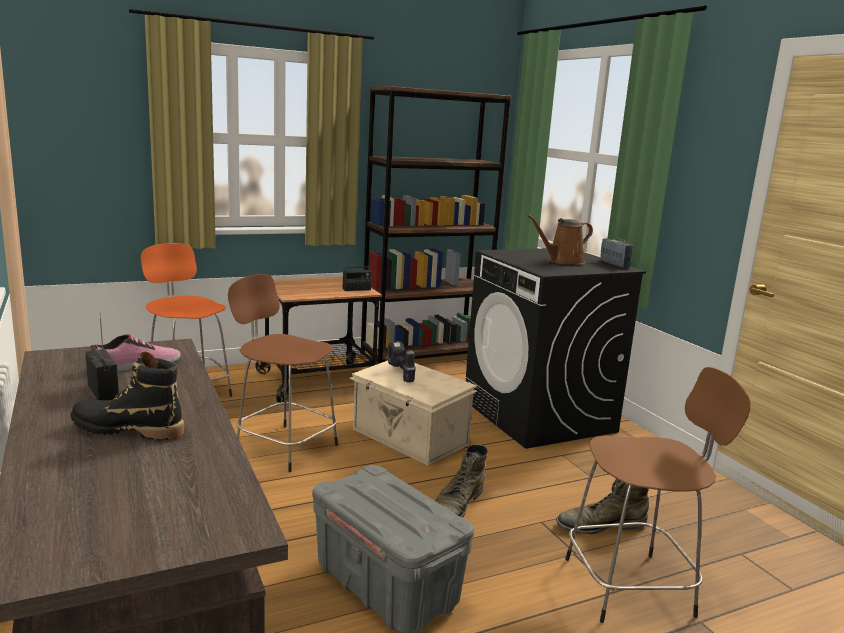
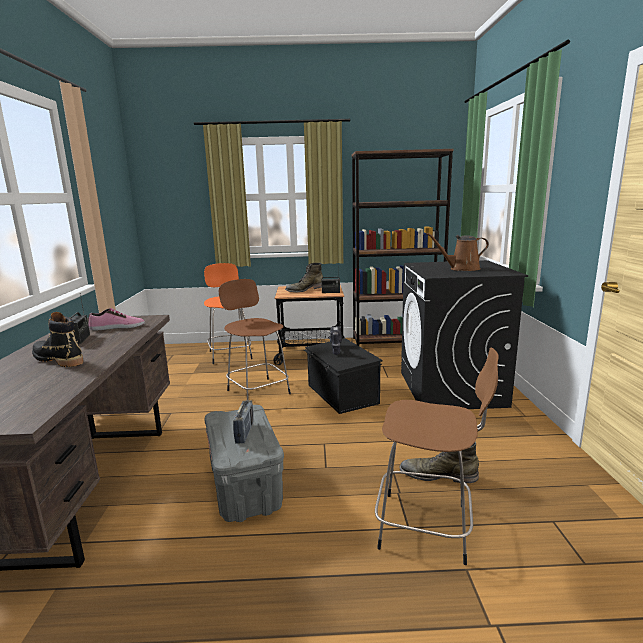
camera: 25 degrees right, 0 degrees up
beige storage box [349,360,477,465] -> black storage box [304,338,382,414]
green boot [436,445,488,517] -> green boot moved to [285,263,323,293]
radio [600,237,633,268] -> radio moved to [233,400,254,444]

